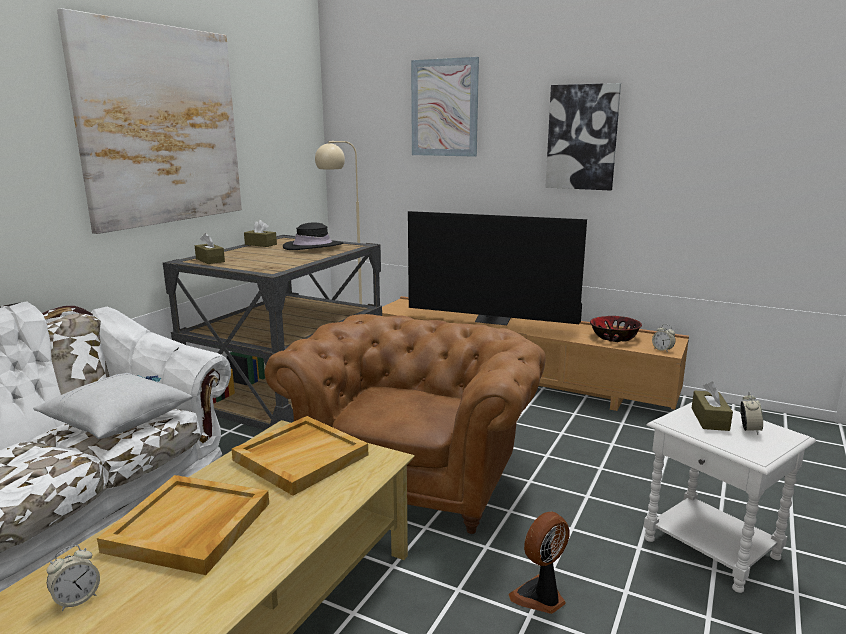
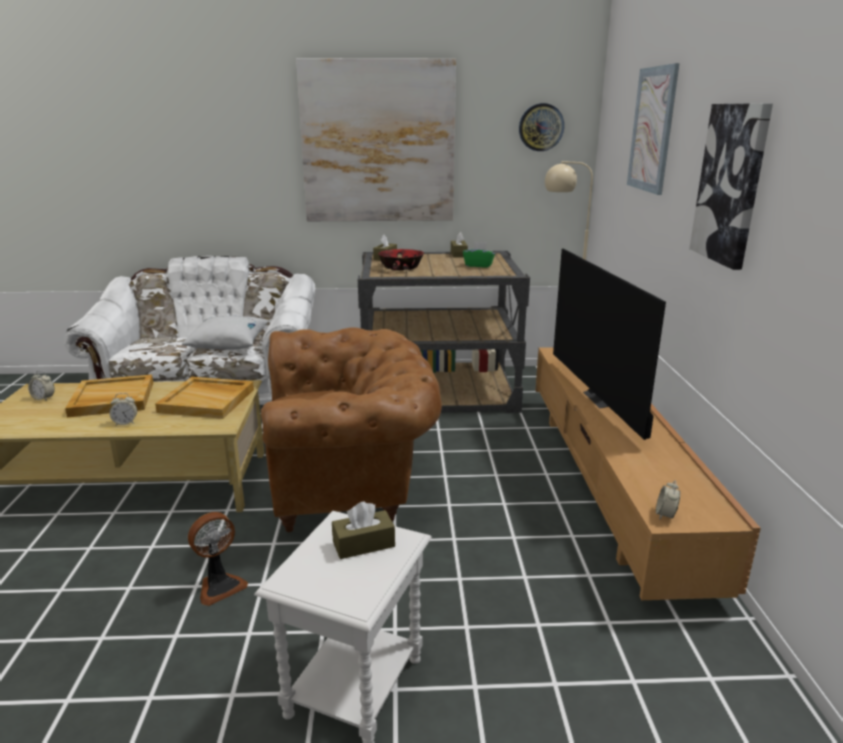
camera: 60 degrees right, 5 degrees up
black hat [283,222,343,250] -> green tissue box [463,242,495,268]
fan [509,512,570,614] -> fan turned 120 degrees clockwise [188,512,248,606]
bowl [590,316,642,342] -> bowl moved to [378,249,424,271]
alarm clock [740,391,763,435] -> alarm clock moved to [109,393,137,425]
none -> wall clock [519,103,564,151]

